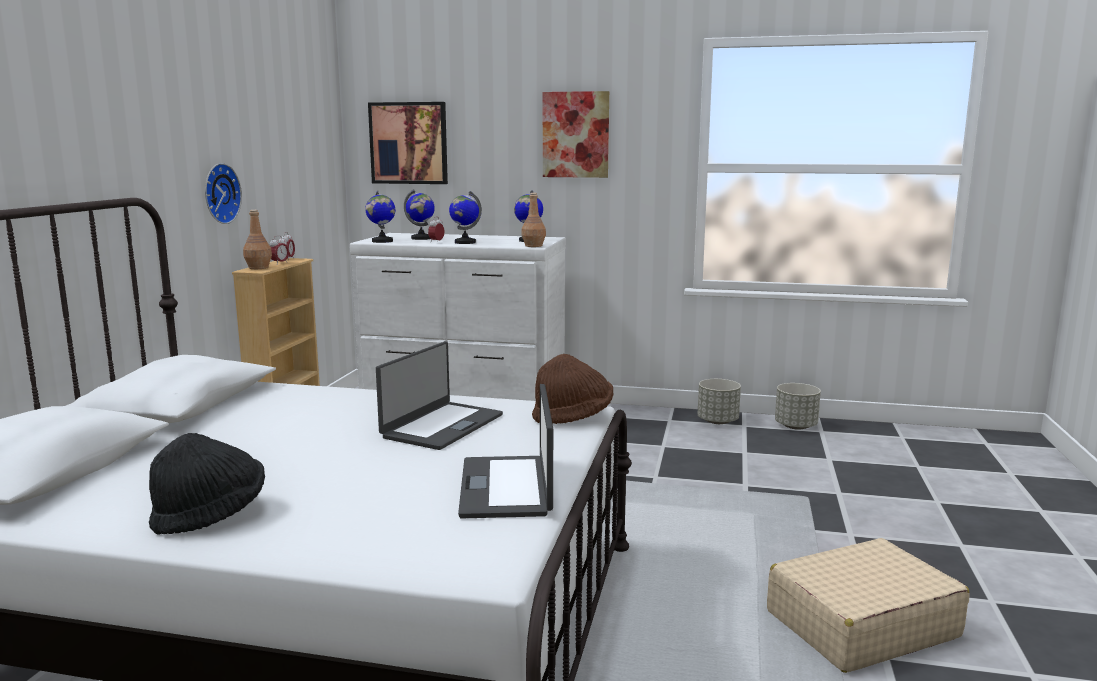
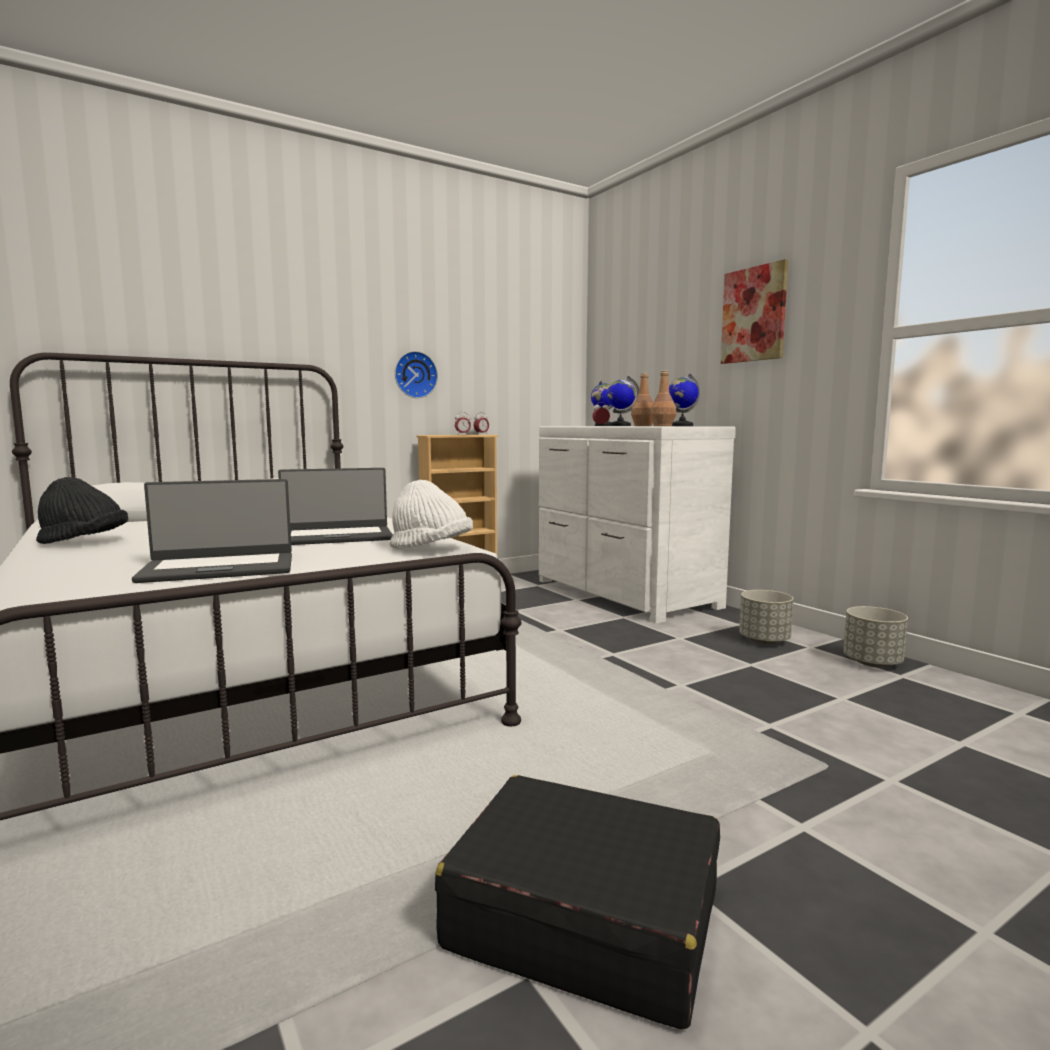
camera: 45 degrees right, 5 degrees down
brown bottle [243,210,272,269] -> brown bottle moved to [631,373,653,426]
globe [365,191,395,243] -> none
picture [368,102,448,184] -> none
laptop [458,384,553,519] -> laptop turned 150 degrees counterclockwise [132,479,292,583]
brown hat [532,354,614,424] -> white hat [389,480,473,549]
beige suitcase [767,538,970,673] -> black suitcase [435,775,720,1030]
grey planter [775,383,821,430] -> grey planter moved to [739,590,794,644]

